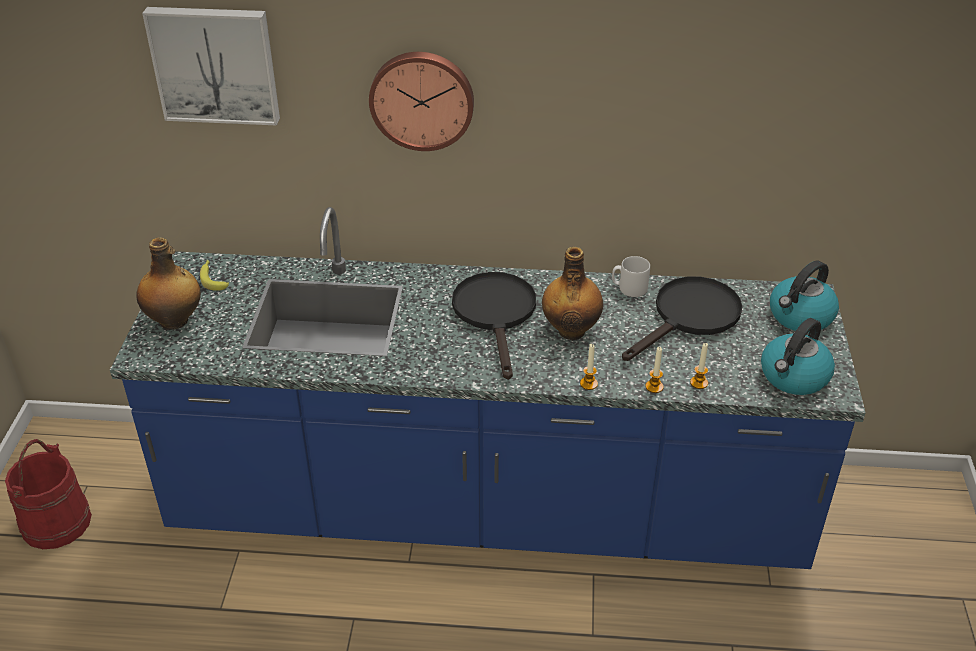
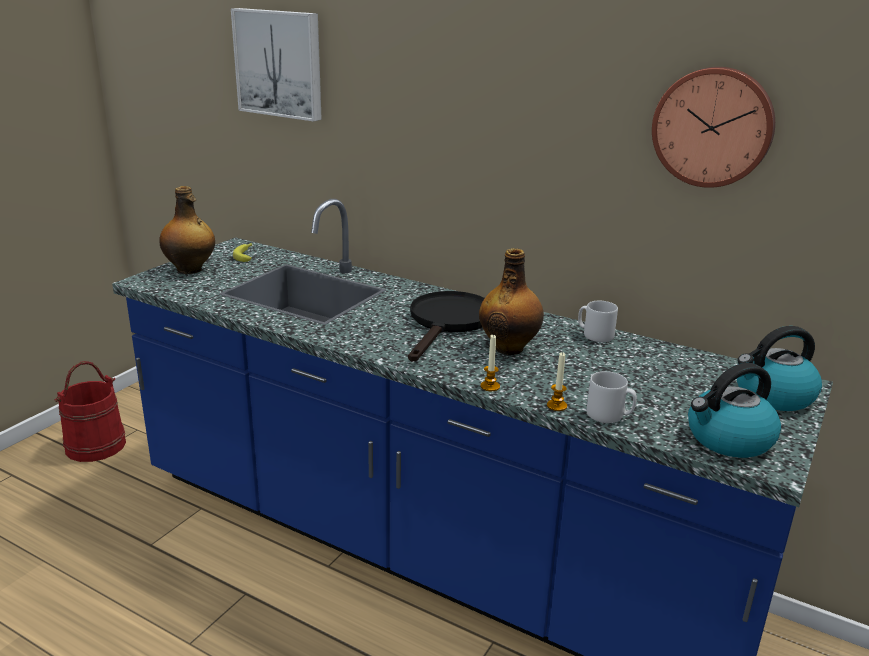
camera: 25 degrees right, 15 degrees down
wall clock [369,52,474,151] -> wall clock moved to [652,67,775,188]
black frying pan [622,276,743,361] -> none
candle [690,343,708,389] -> grey mug [587,371,637,423]

